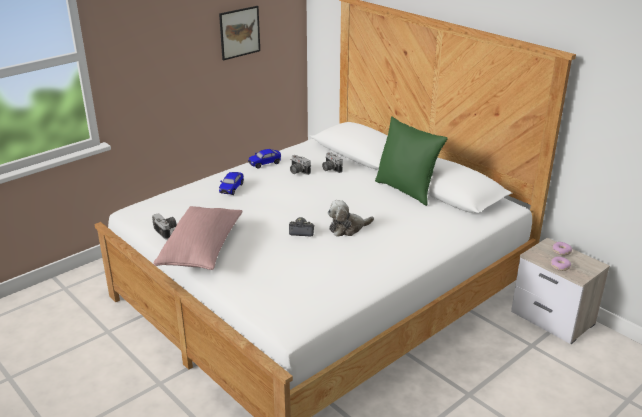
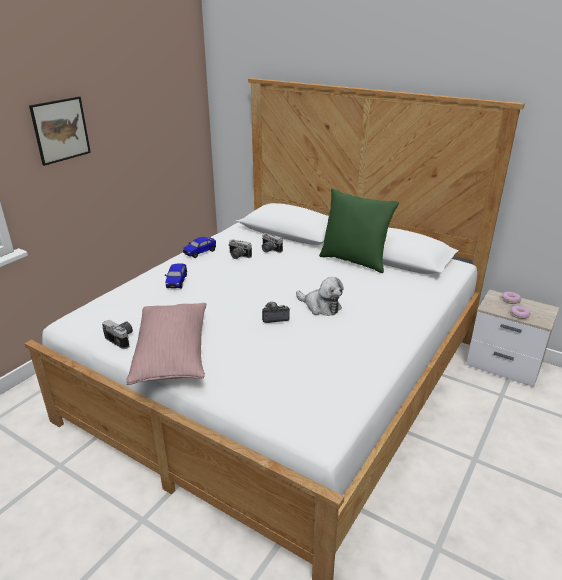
camera: 15 degrees left, 0 degrees up
picture [219,6,260,60] -> picture moved to [29,97,91,166]
plush toy [328,200,374,237] -> plush toy turned 105 degrees counterclockwise [296,277,344,316]

